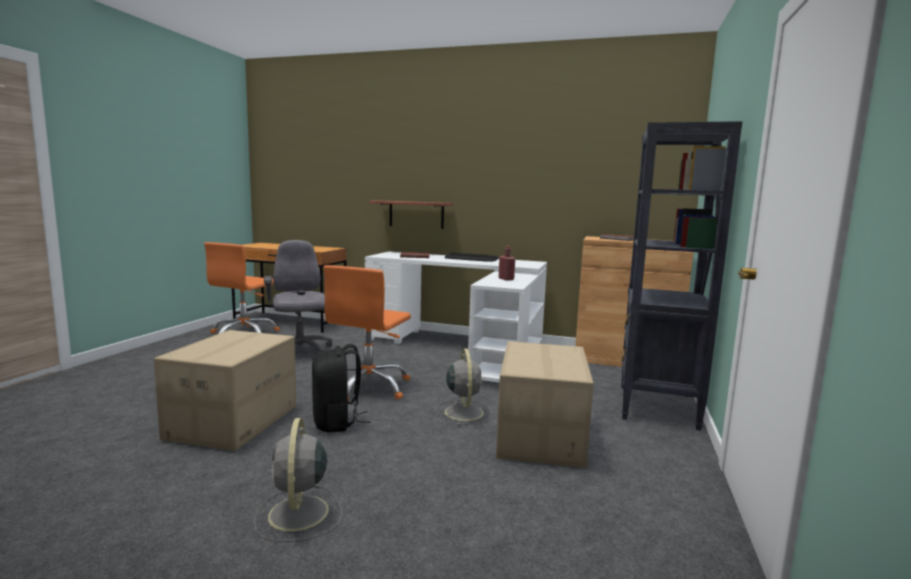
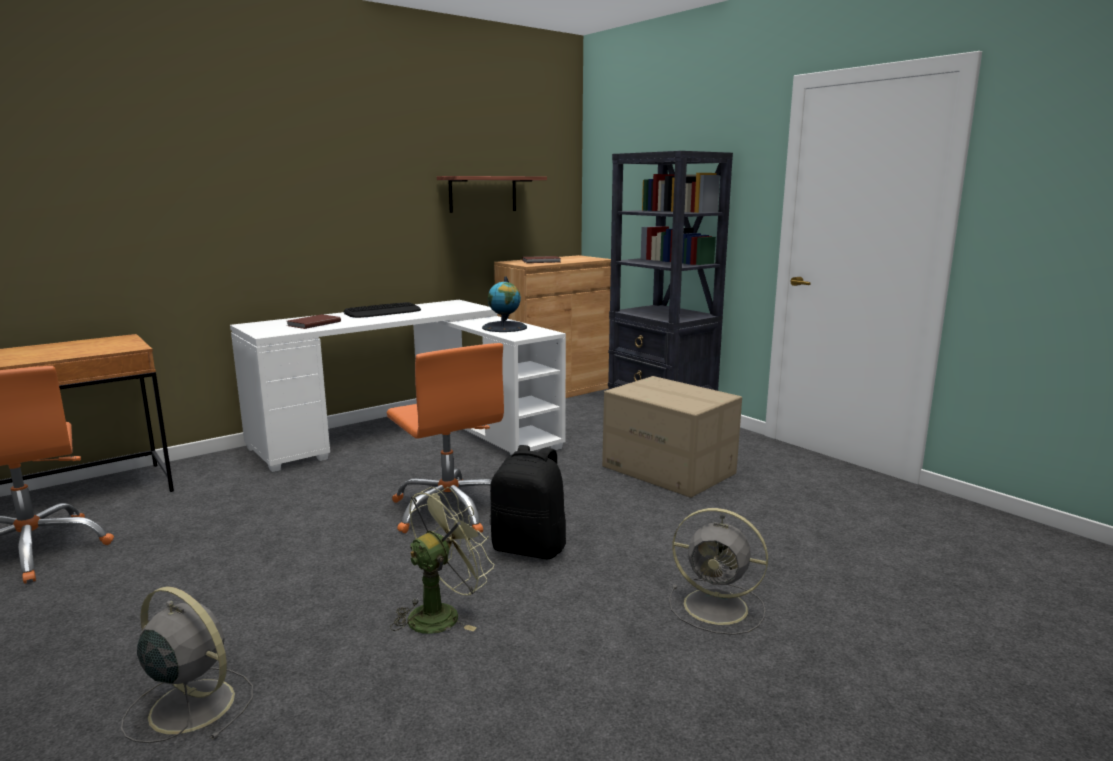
camera: 55 degrees left, 5 degrees up
cardboard box [154,330,296,451] -> green fan [390,487,494,634]
grey office chair [264,240,332,352] -> none
shelf [369,200,453,229] -> shelf moved to [437,176,547,213]
grey fan [435,349,492,426] -> grey fan moved to [121,586,253,743]
red bottle [499,245,515,281] -> globe [482,276,527,332]

